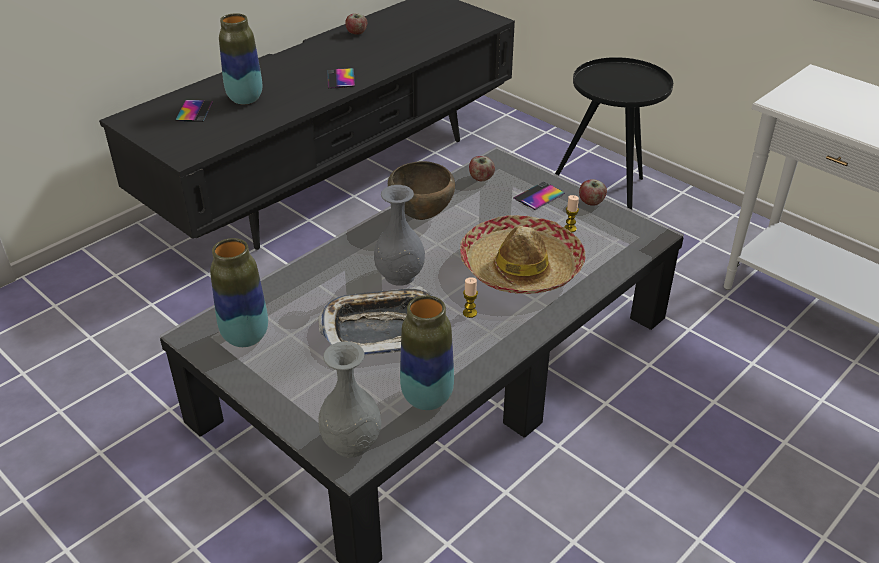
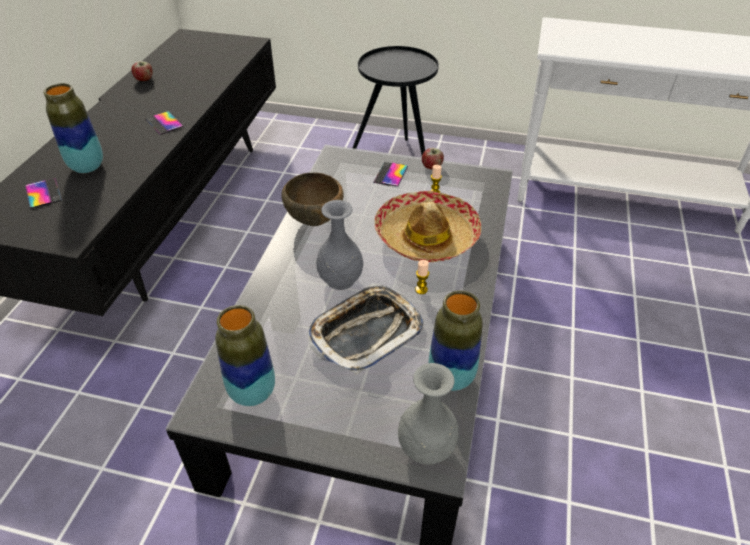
camera: 30 degrees left, 5 degrees up
apple [469,156,495,181] -> none

